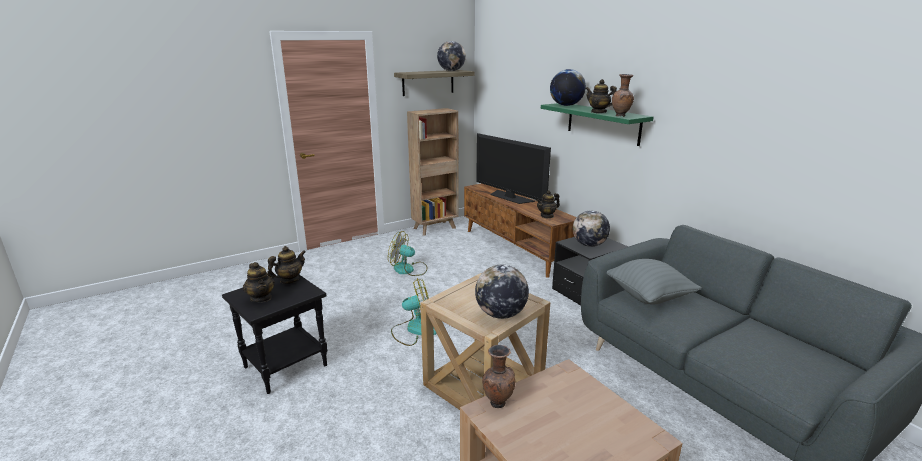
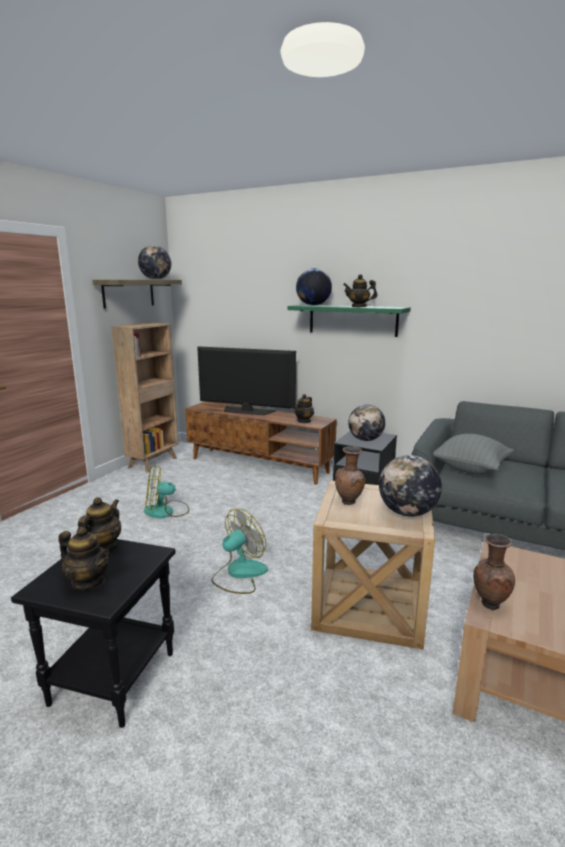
camera: 30 degrees left, 5 degrees down
brown vase [612,74,634,117] -> brown vase moved to [335,446,366,505]

